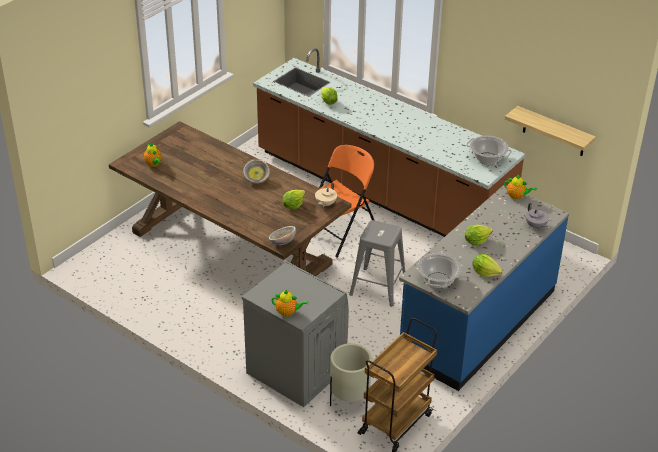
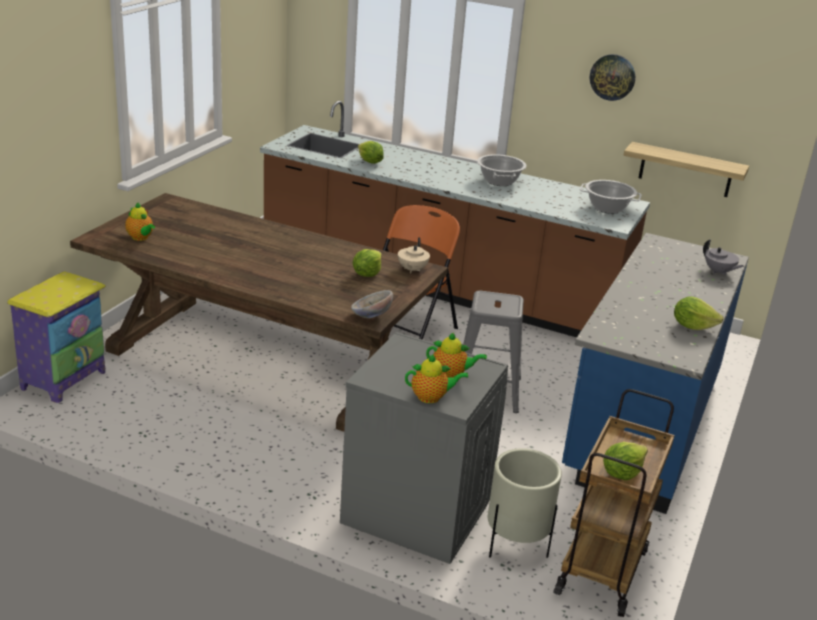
camera: 15 degrees left, 10 degrees down
bowl [243,159,270,184] -> none
cooking pot [418,252,462,288] -> cooking pot moved to [477,154,527,186]
lettuce [465,225,493,245] -> lettuce moved to [603,442,648,480]
teapot [504,175,537,200] -> teapot moved to [426,333,487,377]
none -> nightstand [7,271,106,403]
none -> wall clock [590,54,635,101]

